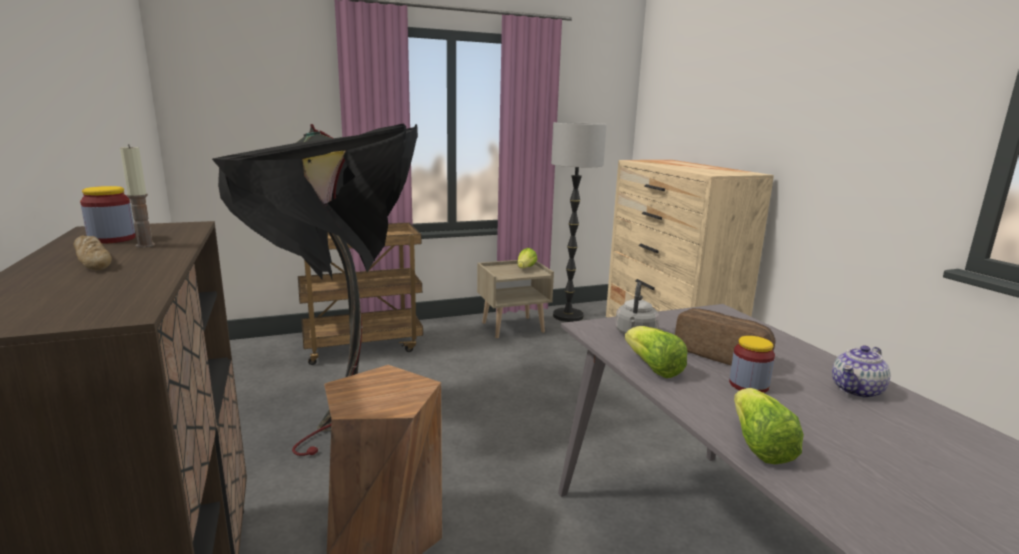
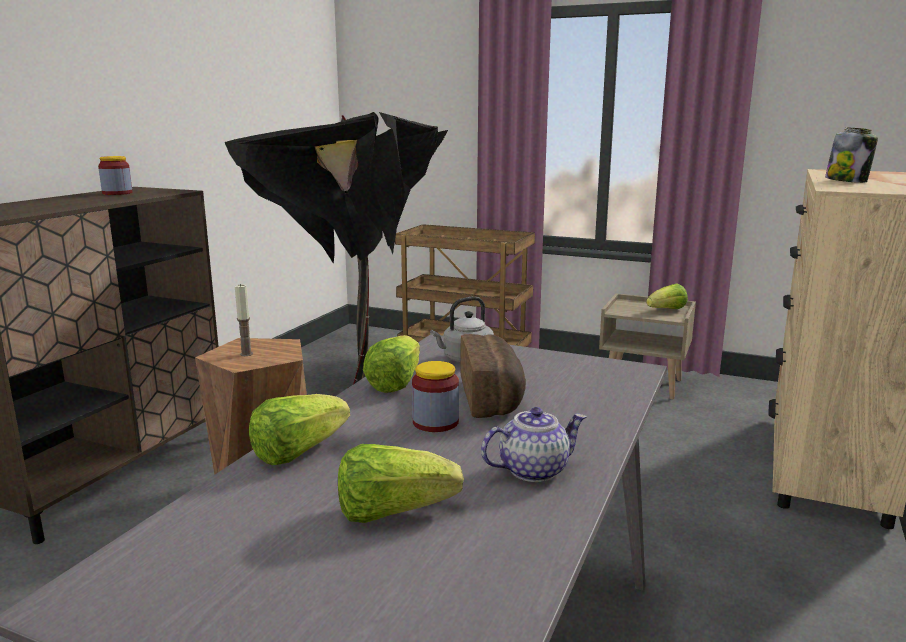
camera: 45 degrees right, 0 degrees up
bread [74,235,112,270] -> none
candle [120,144,155,248] -> candle moved to [235,284,253,356]
floor lamp [551,122,607,322] -> none
teapot [832,346,890,398] -> teapot turned 150 degrees clockwise [481,407,586,482]
none -> lettuce [338,444,464,523]
none -> jar [825,127,878,183]

